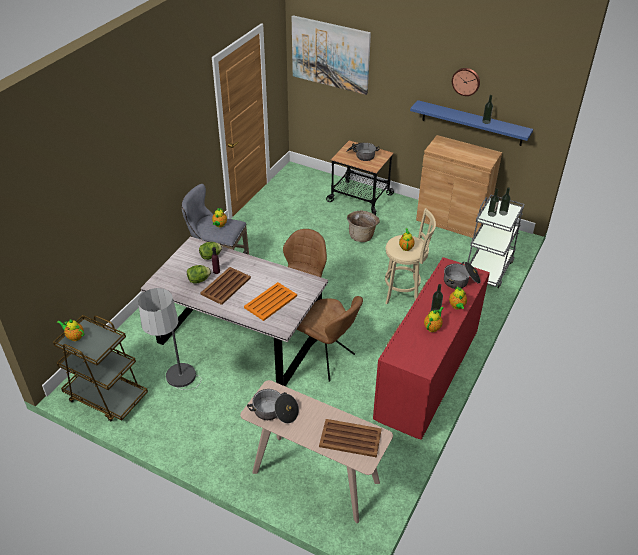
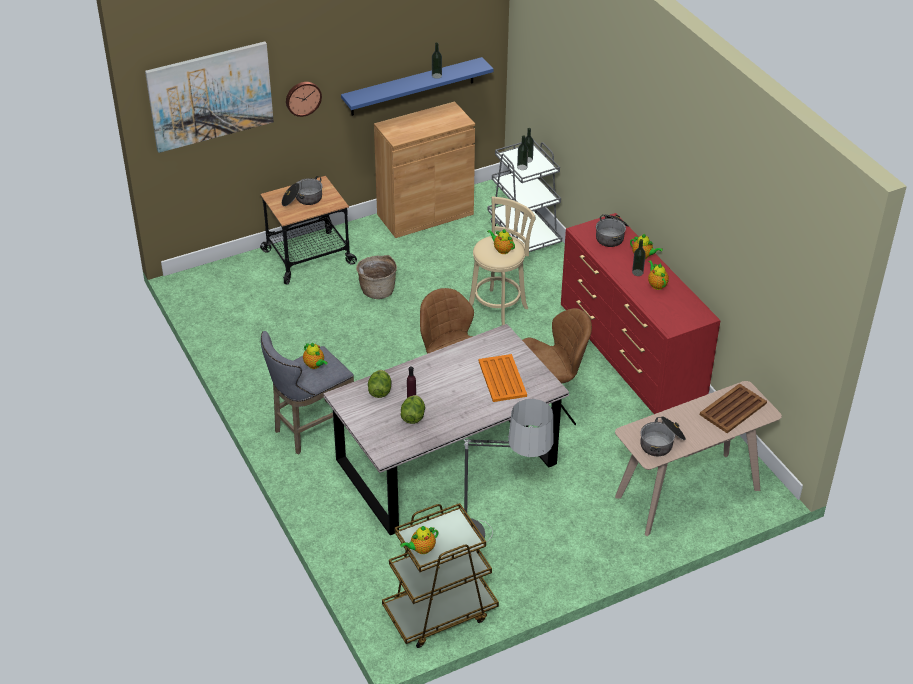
camera: 55 degrees left, 0 degrees up
brown tray [201,267,251,305] -> none
wall clock [452,68,480,96] -> wall clock moved to [286,82,322,117]

